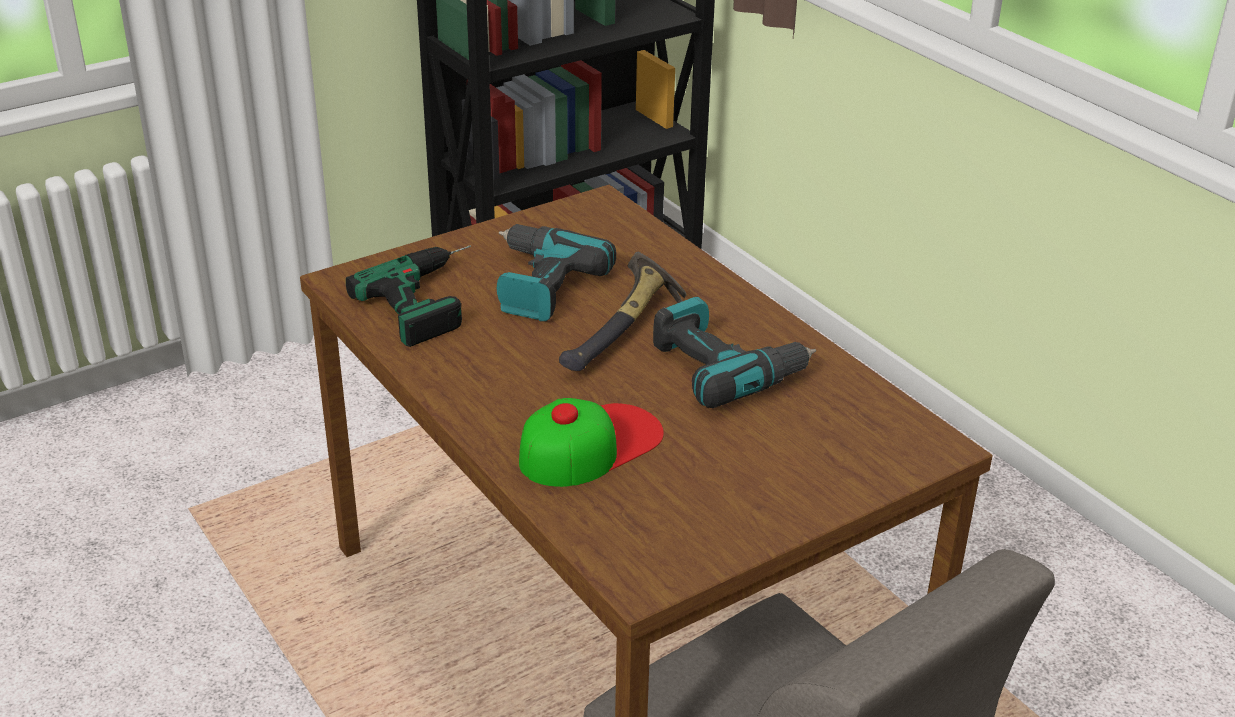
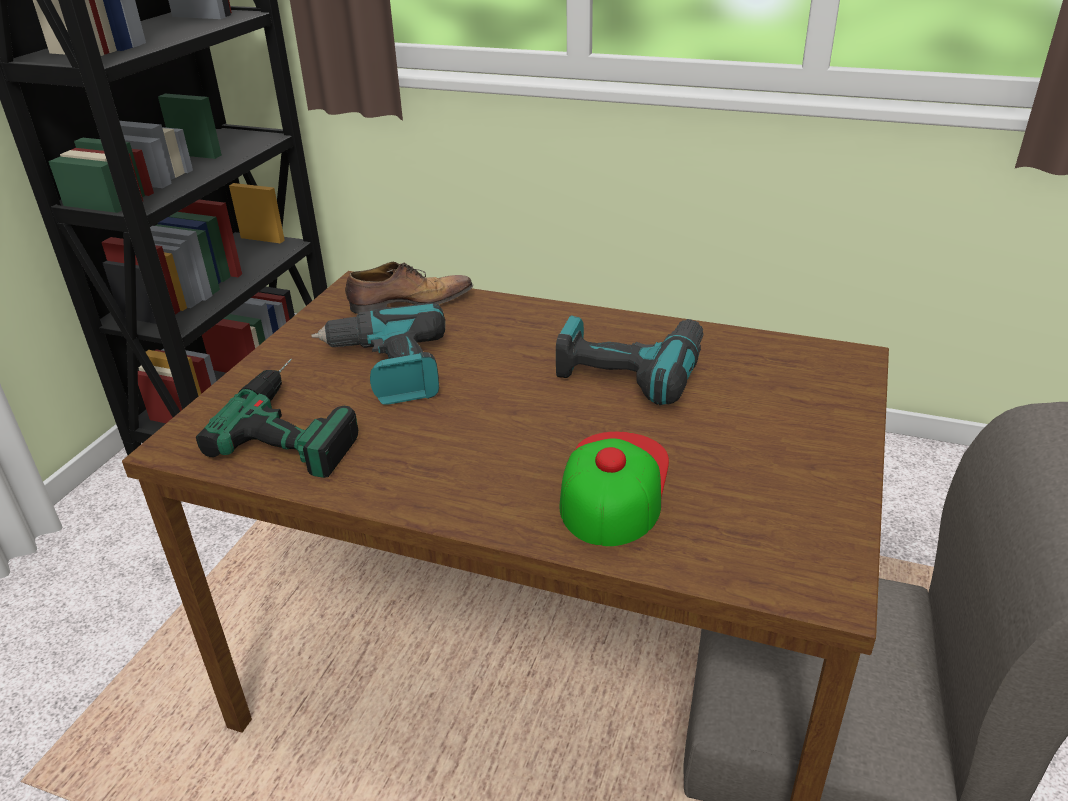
camera: 35 degrees left, 0 degrees up
hammer [559,252,687,371] -> none
none -> shoe [345,262,473,314]

